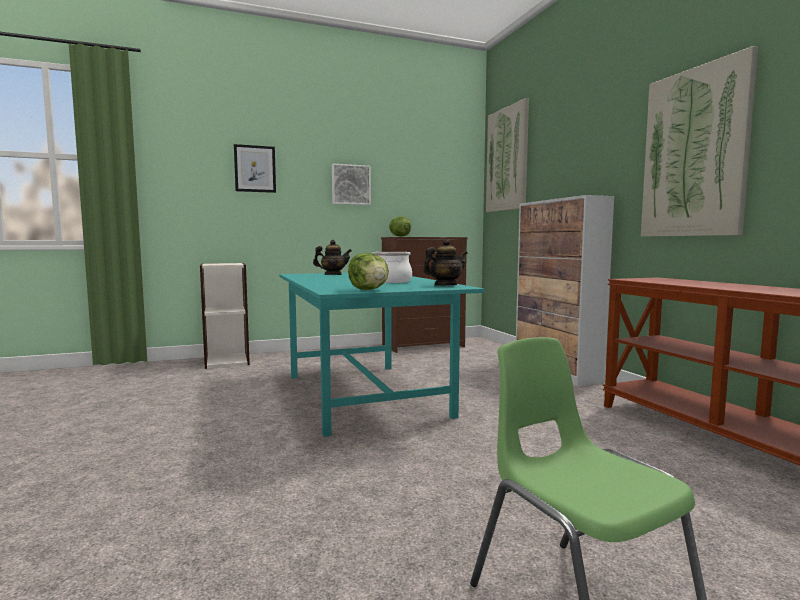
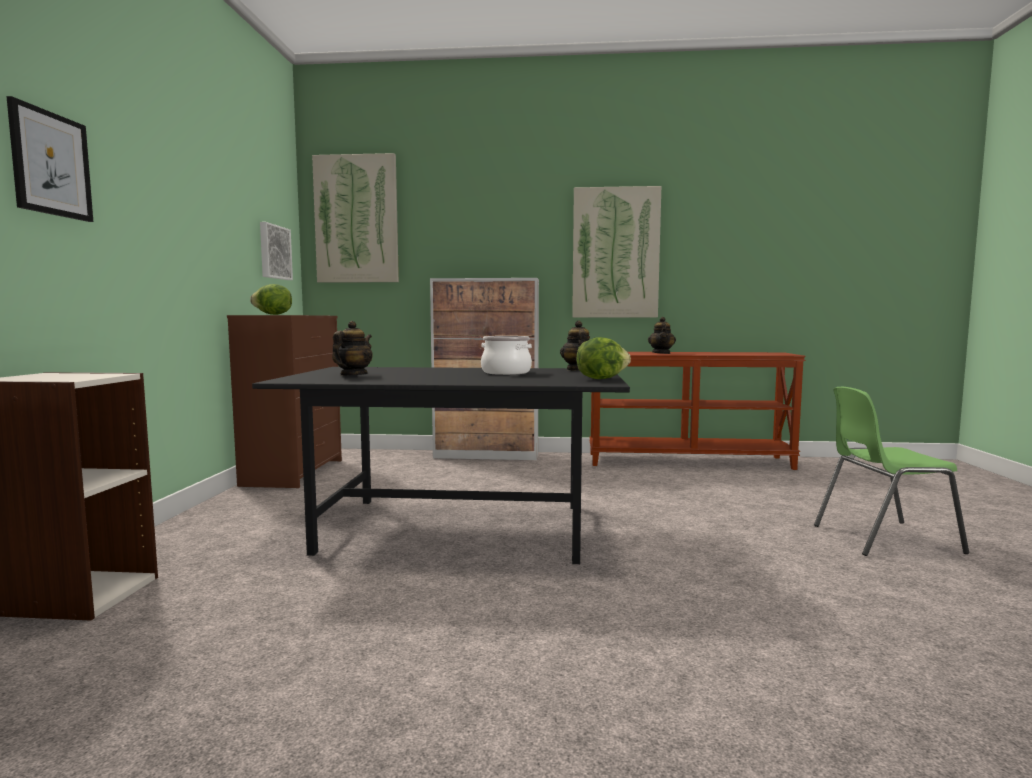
camera: 65 degrees left, 0 degrees up
turquoise dining table [279,273,484,437] -> black dining table [252,367,630,564]
picture [332,164,371,205] -> picture moved to [260,222,293,280]
none -> teapot [648,317,676,354]

